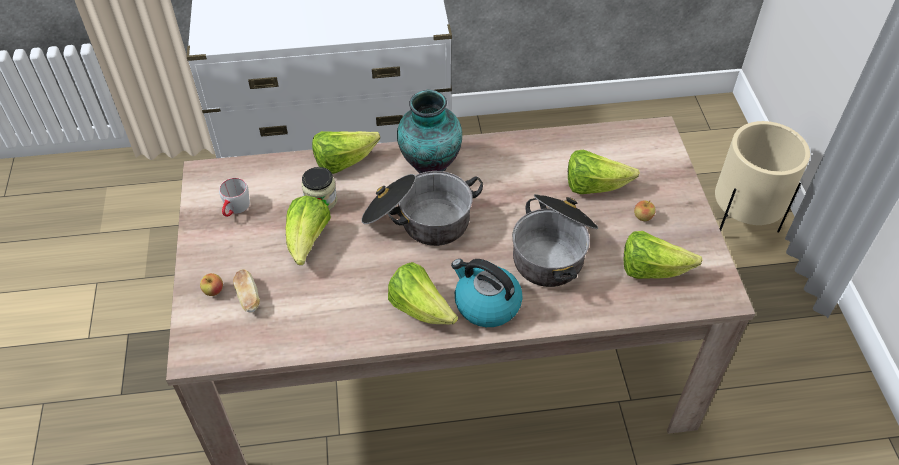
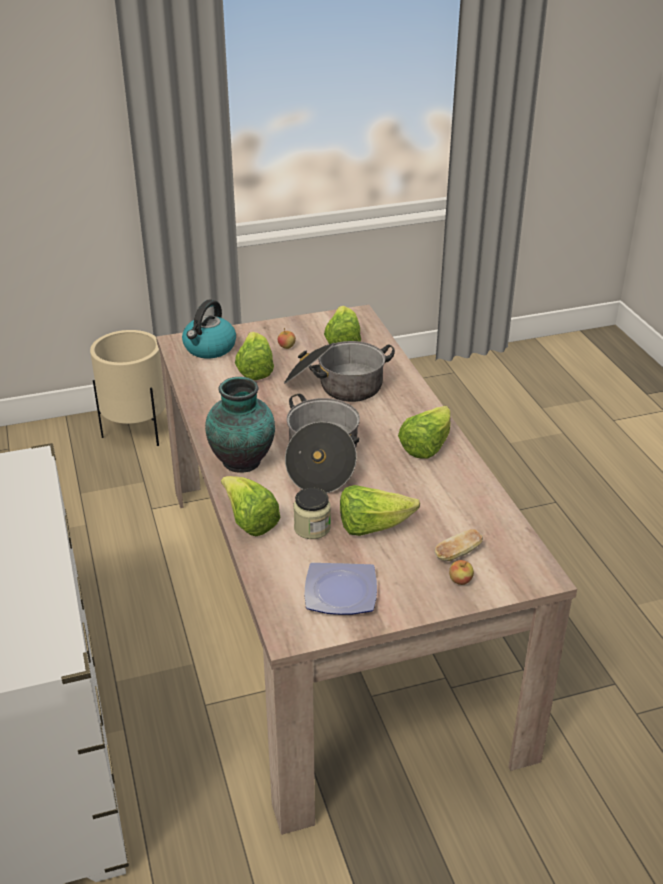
camera: 100 degrees left, 15 degrees down
grey mug [219,178,250,217] -> plate [305,563,377,615]
kettle [451,259,523,327] -> kettle moved to [182,300,236,359]

